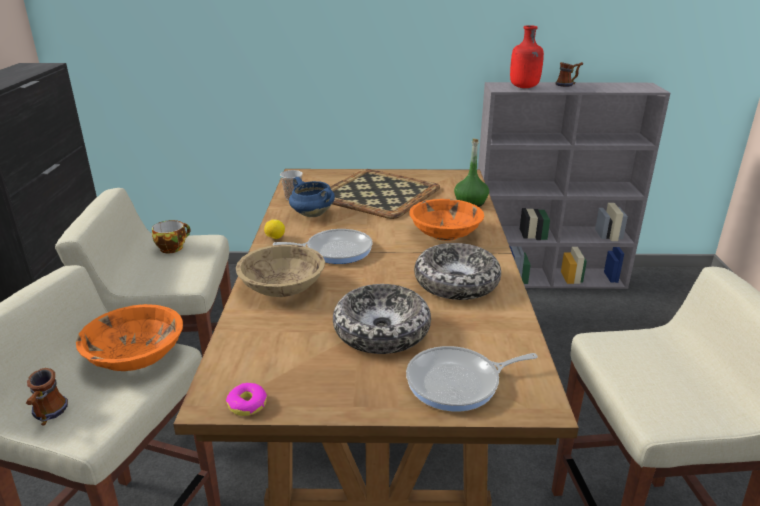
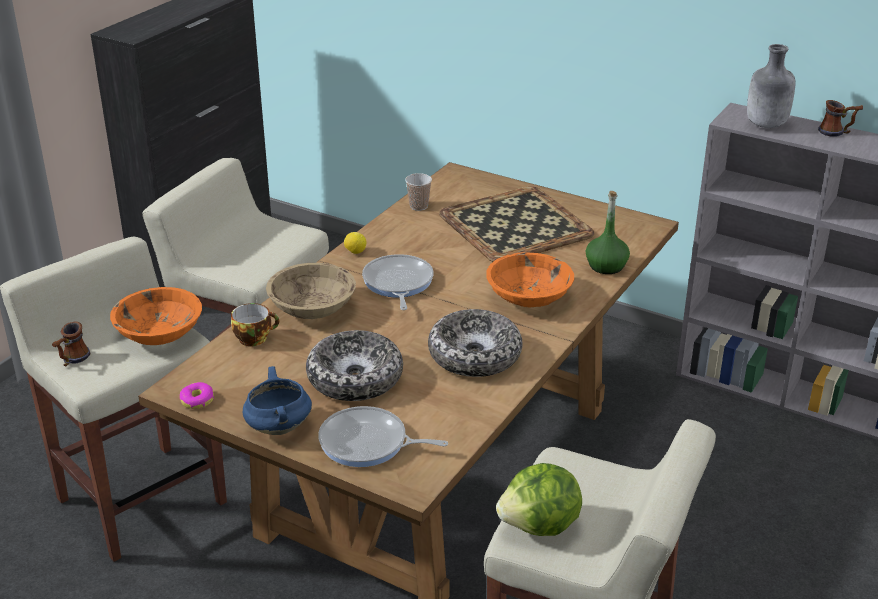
camera: 30 degrees right, 5 degrees up
cup [152,220,190,253] -> cup moved to [231,303,279,347]
frying pan [273,229,372,264] -> frying pan turned 120 degrees counterclockwise [362,254,434,310]
blue cooking pot [289,177,335,217] -> blue cooking pot moved to [243,366,312,435]
red bottle [510,25,544,88] -> grey bottle [747,44,795,128]
none -> lettuce [496,463,582,536]

